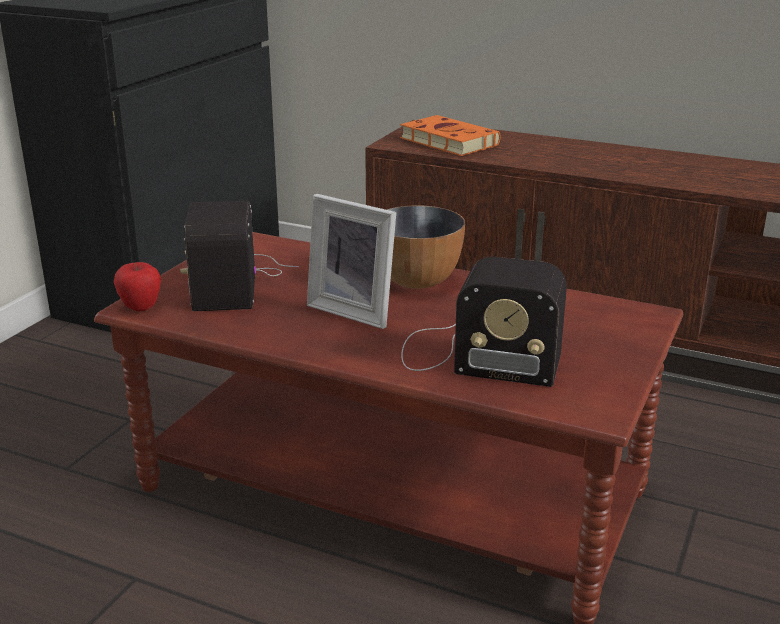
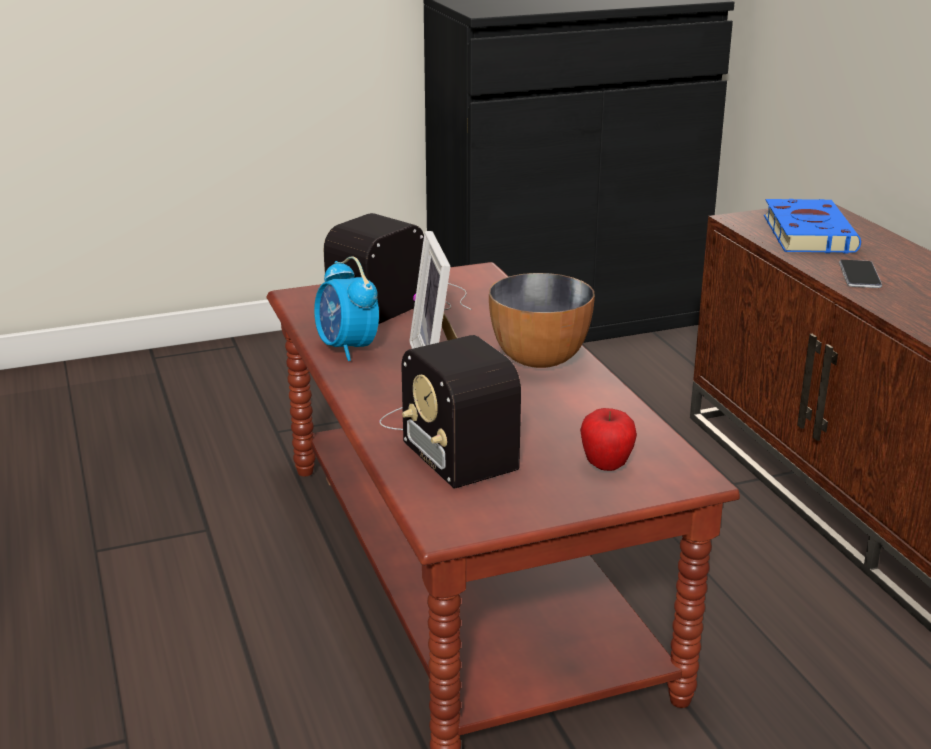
camera: 45 degrees right, 0 degrees up
apple [114,262,161,311] -> apple moved to [580,408,637,471]
orange book [400,115,501,156] -> blue book [764,199,861,253]
none -> alarm clock [314,256,379,361]
none -> phone [839,260,882,288]

